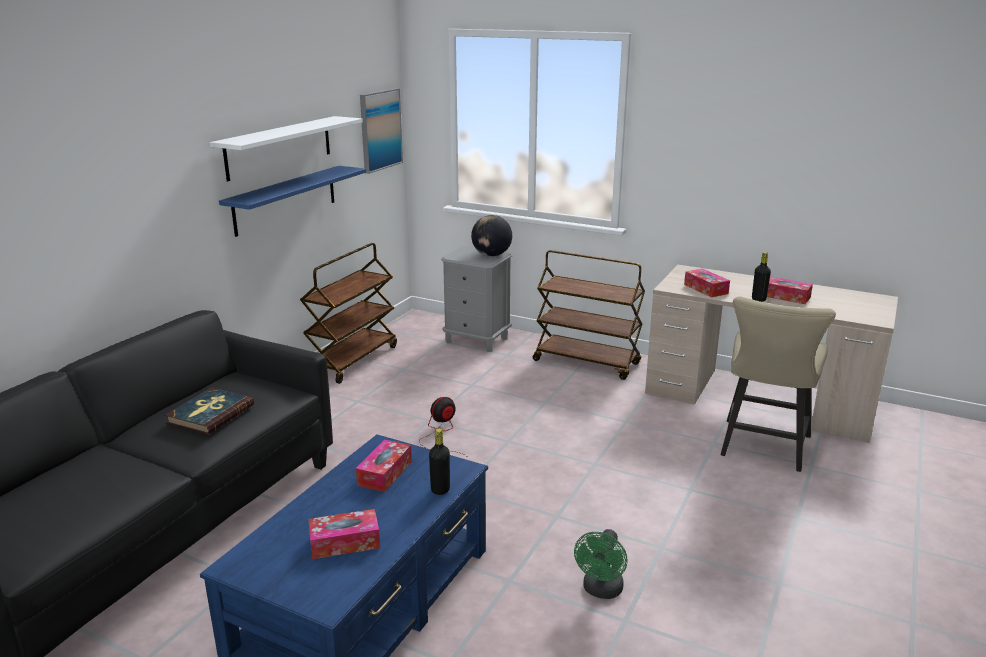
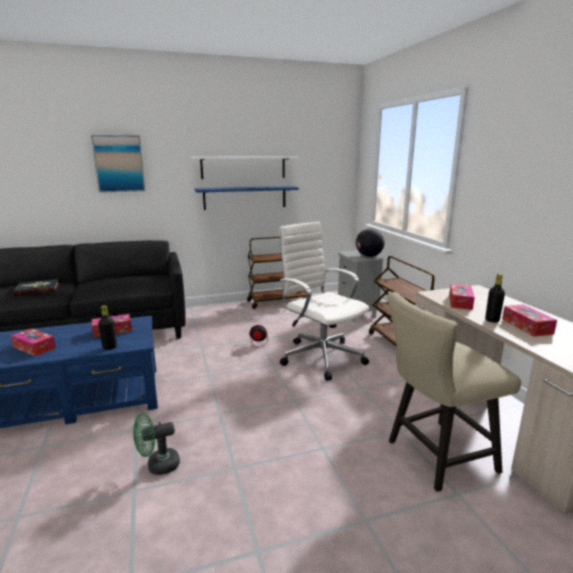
camera: 45 degrees right, 5 degrees down
book [165,387,254,435] -> book moved to [13,279,59,296]
picture [360,88,403,174] -> picture moved to [91,135,145,193]
none -> white office chair [279,222,369,381]

